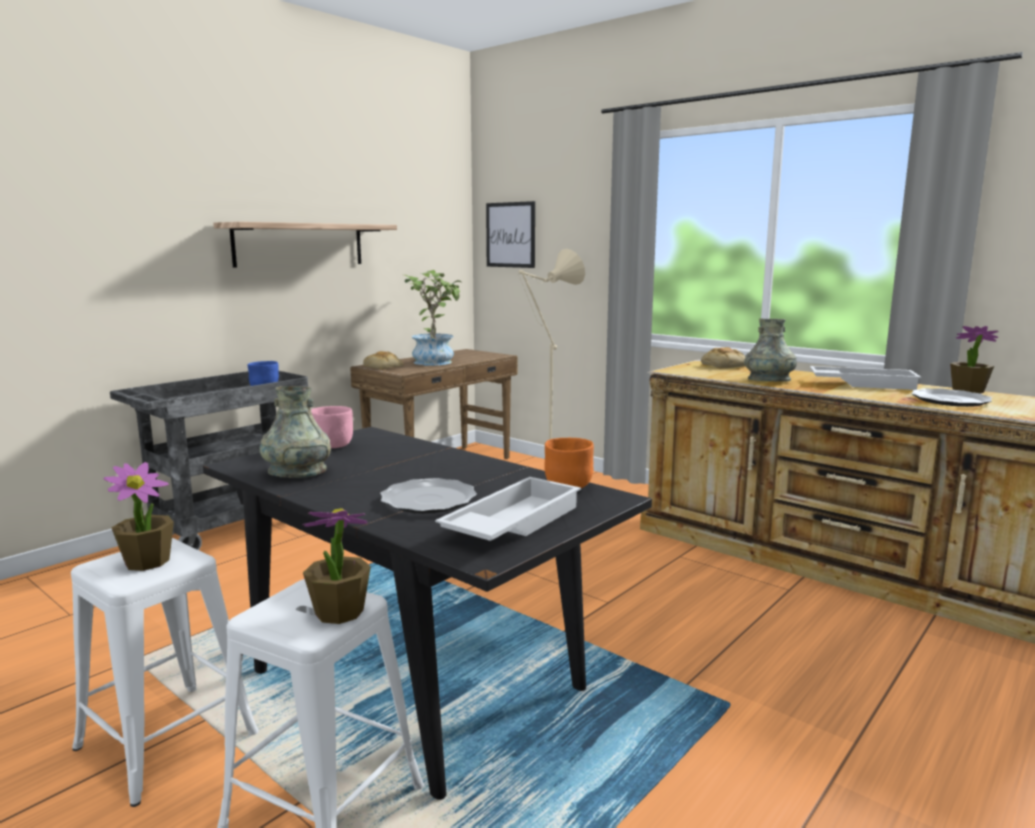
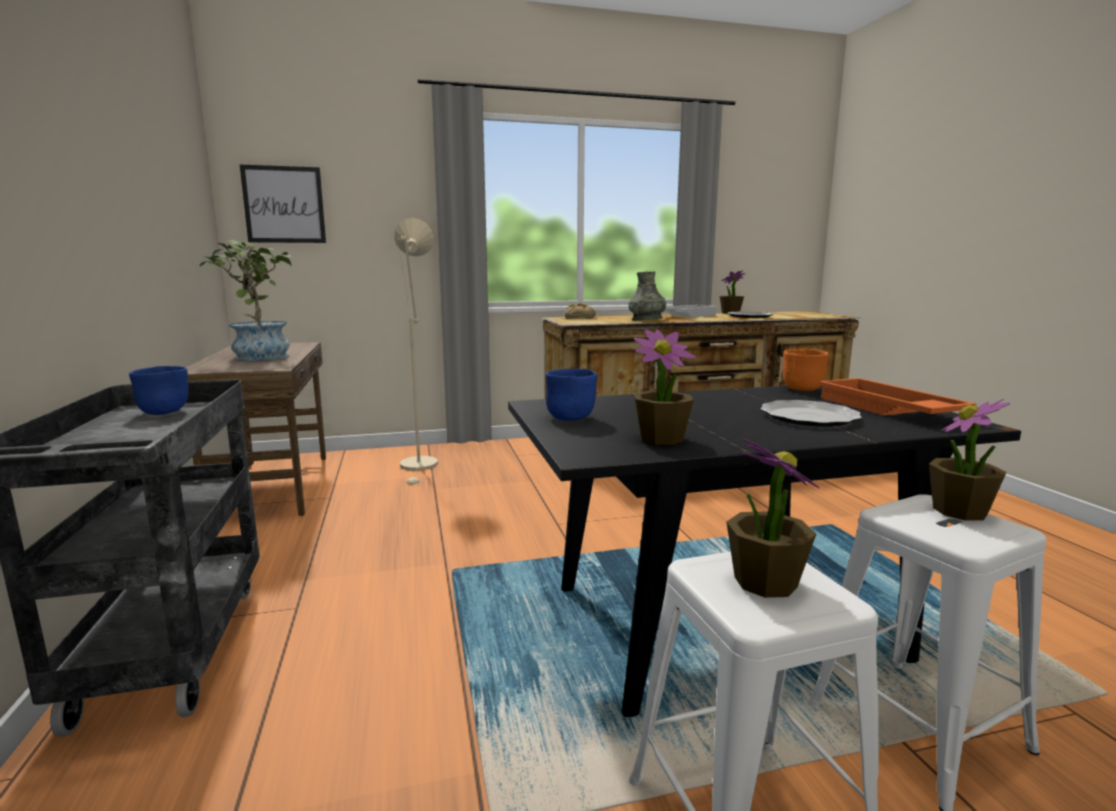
camera: 55 degrees left, 0 degrees up
shelf [213,222,397,268] -> none
grey vase [259,386,331,478] -> potted plant [634,330,695,445]
pink bowl [311,406,353,448] -> blue bowl [546,369,597,420]
bread [363,351,403,369] -> none
white tray [435,477,581,541] -> orange tray [818,378,977,416]

